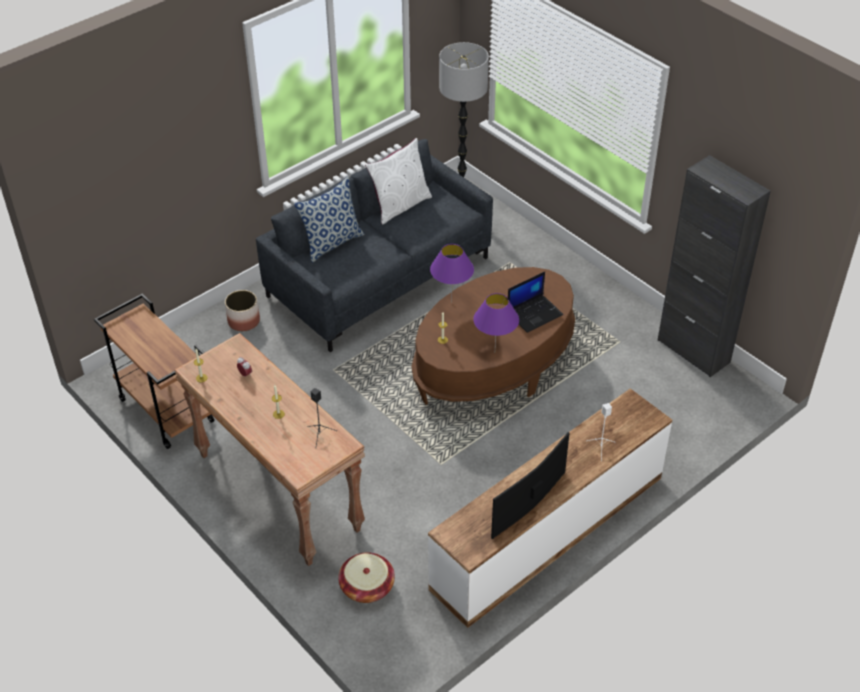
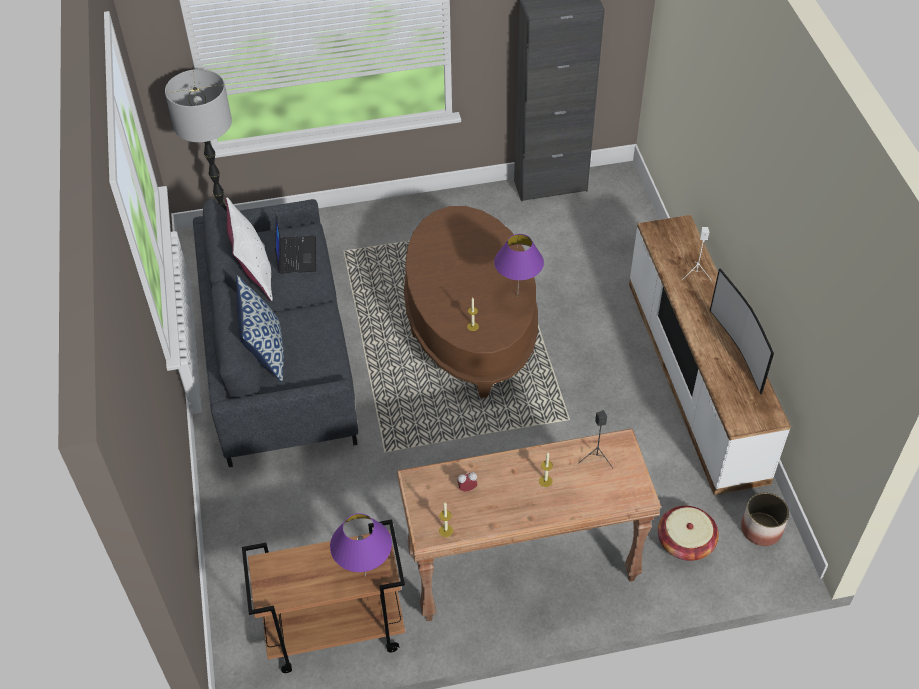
camera: 60 degrees left, 5 degrees up
planter [225,290,260,331] -> planter moved to [741,492,789,546]
purple table lamp [430,244,474,303] -> purple table lamp moved to [330,513,392,577]
laptop [508,271,563,333] -> laptop moved to [275,213,316,274]

